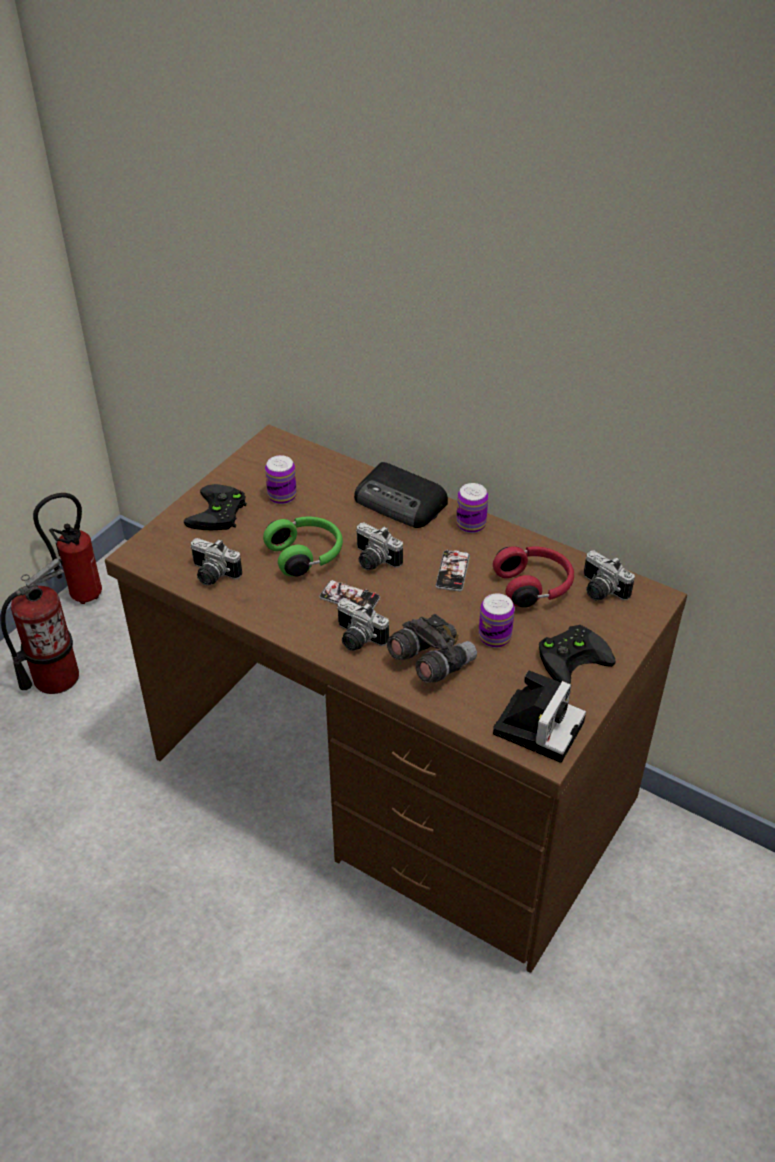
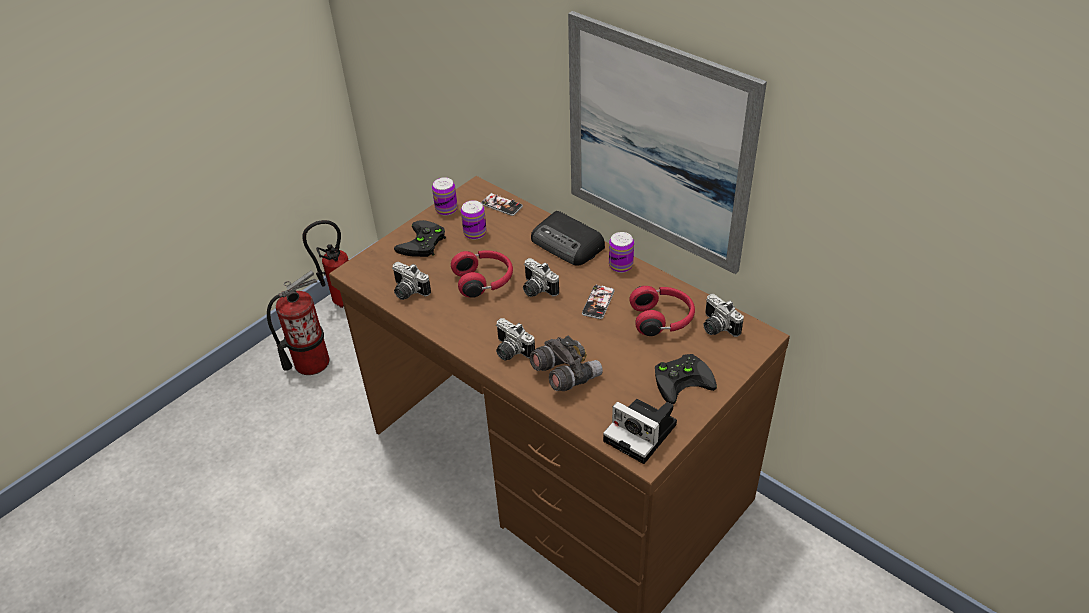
camera: 10 degrees right, 0 degrees up
green headphones [263,517,343,577] -> red headphones [451,250,513,298]
phone [319,580,380,609] -> phone moved to [481,193,523,216]
can [479,593,515,648] -> can moved to [432,177,458,216]
camera [493,670,586,763] -> camera turned 90 degrees clockwise [603,399,677,464]
none -> picture [568,11,767,274]

